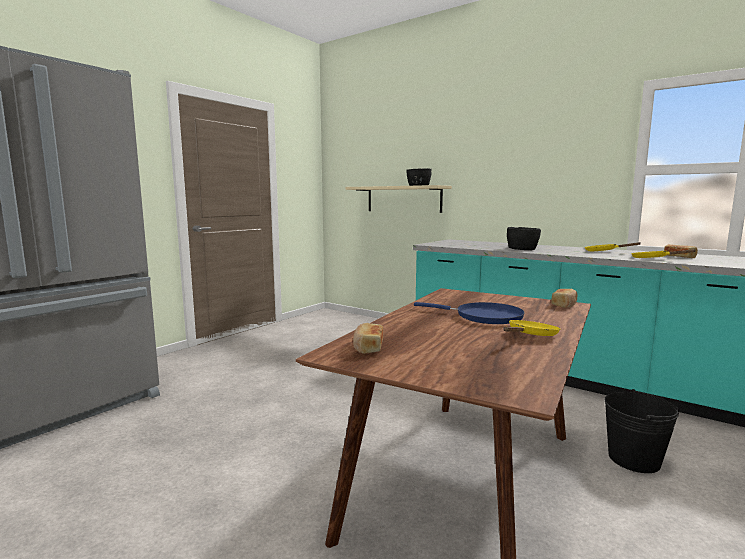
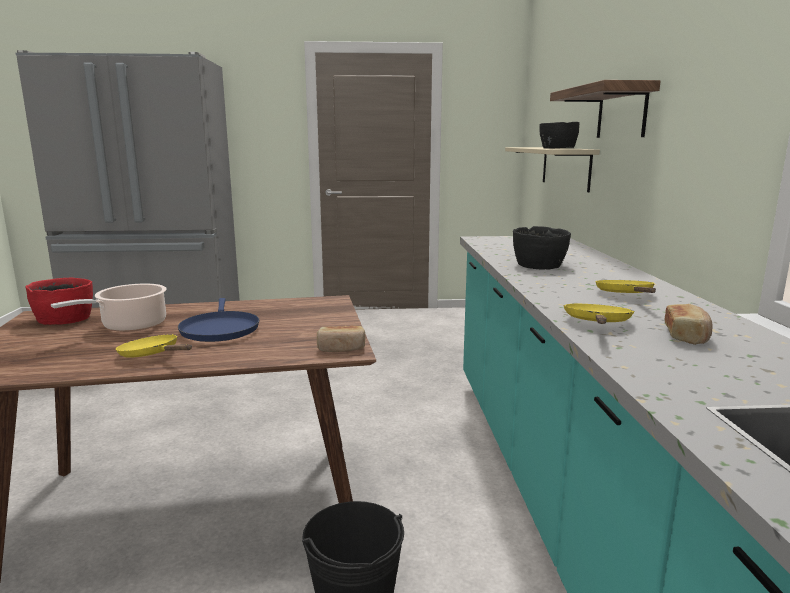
camera: 50 degrees right, 5 degrees up
bread [353,323,383,354] -> red bowl [25,278,93,325]
yellow frying pan [504,320,560,336] -> yellow frying pan turned 150 degrees counterclockwise [116,334,192,358]
none -> cooking pot [51,284,167,332]
none -> shelf [550,80,661,138]

